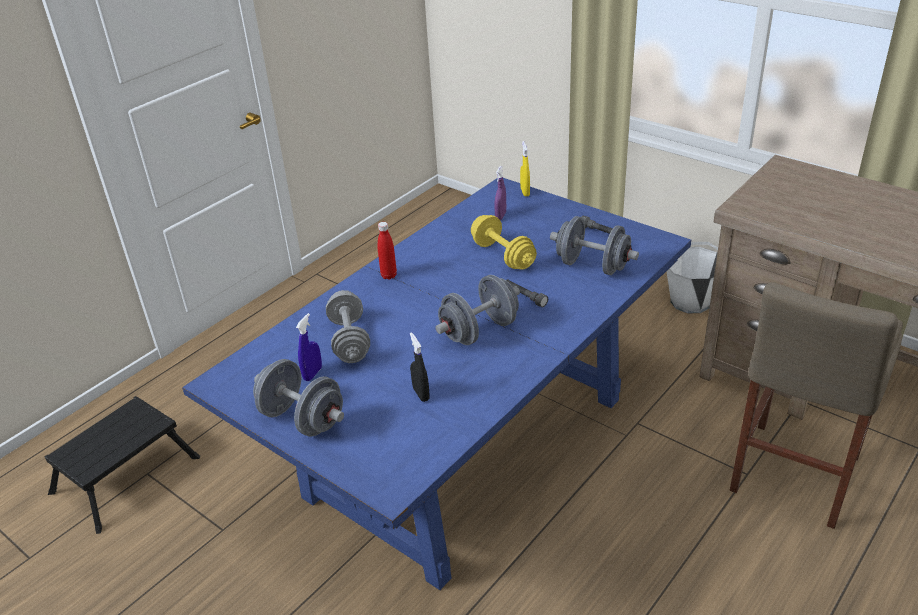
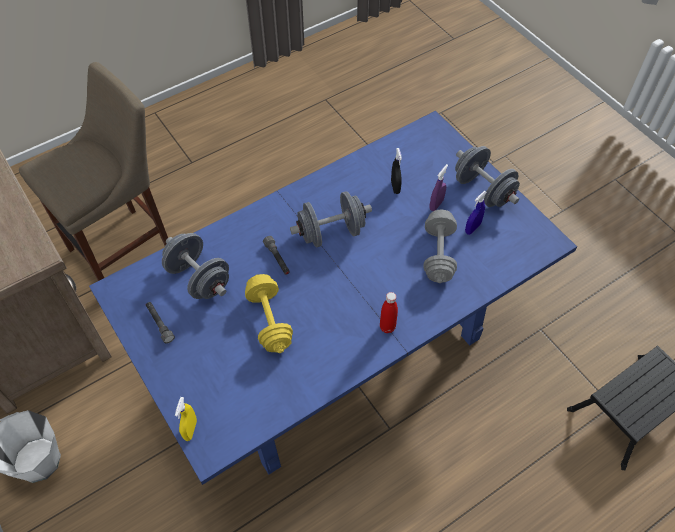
camera: 165 degrees left, 20 degrees up
purple spray bottle [495,166,506,220] -> purple spray bottle moved to [429,164,448,211]

